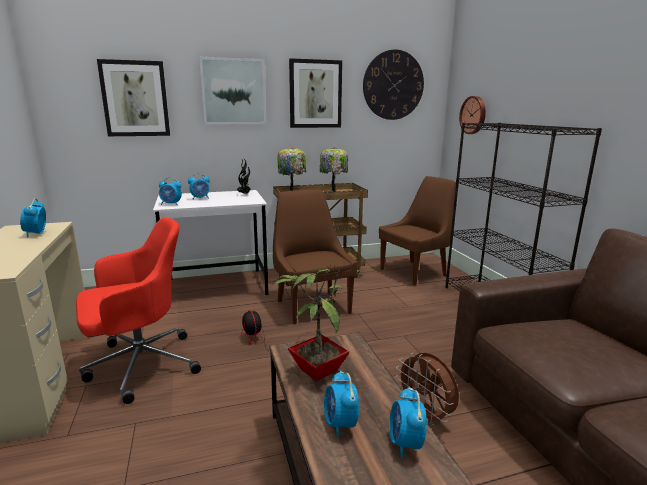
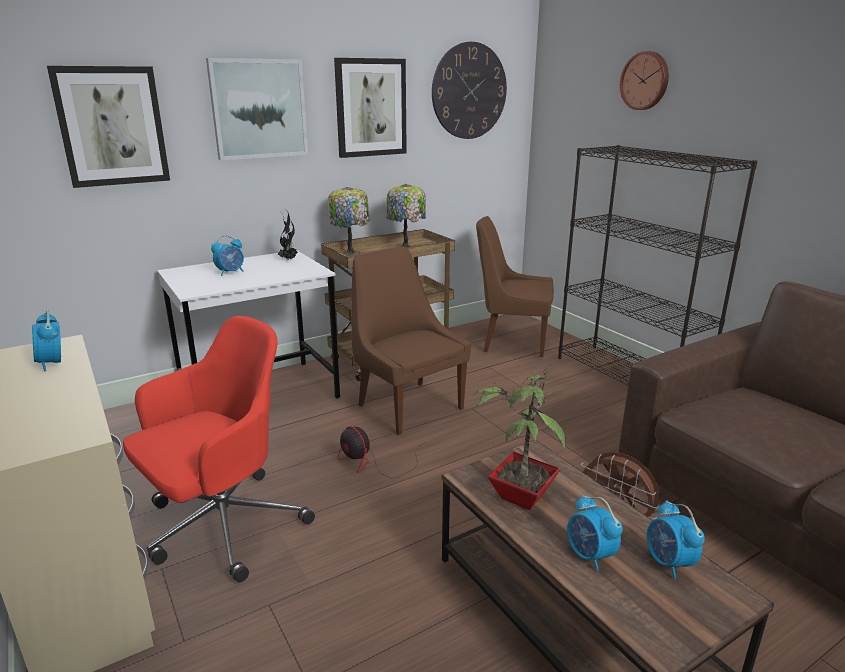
camera: 15 degrees left, 5 degrees up
alarm clock [159,177,182,205] -> none
brown chair [379,176,456,286] -> brown chair turned 120 degrees counterclockwise [476,216,554,357]
wall clock [459,96,486,134] -> wall clock moved to [620,51,669,110]

